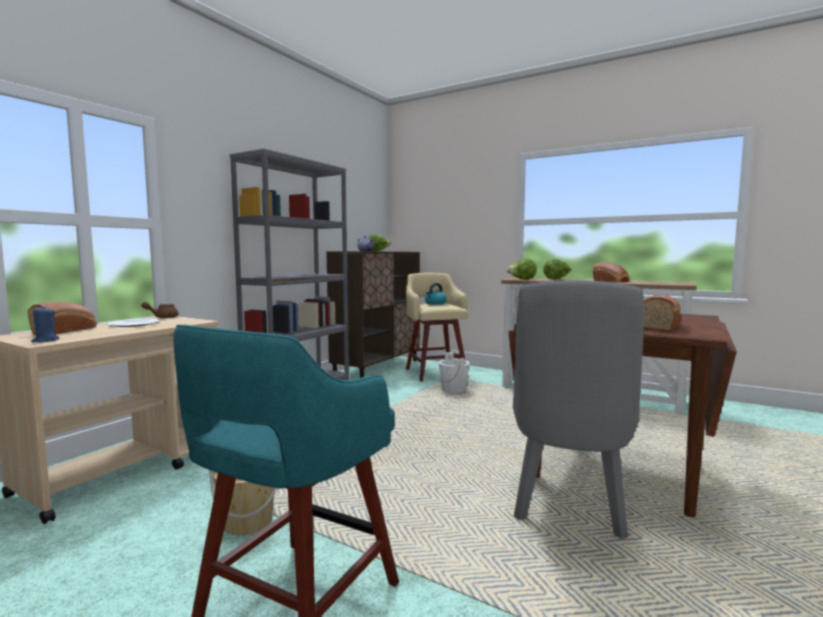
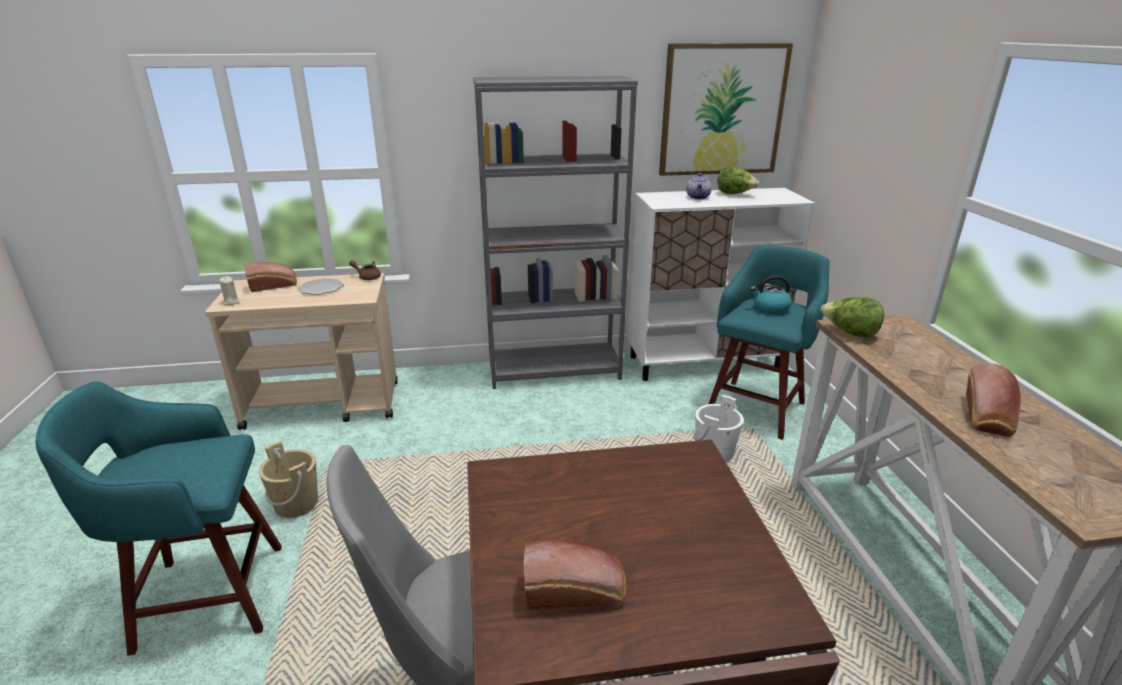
camera: 50 degrees right, 20 degrees up
blue candle [31,306,59,342] -> beige candle [219,276,240,305]
brown cabinet [326,251,420,378] -> white cabinet [628,188,815,381]
beige stool [406,273,468,382] -> turquoise stool [709,245,830,440]
lettuce [543,259,572,279] -> none
none -> picture [659,43,793,176]

